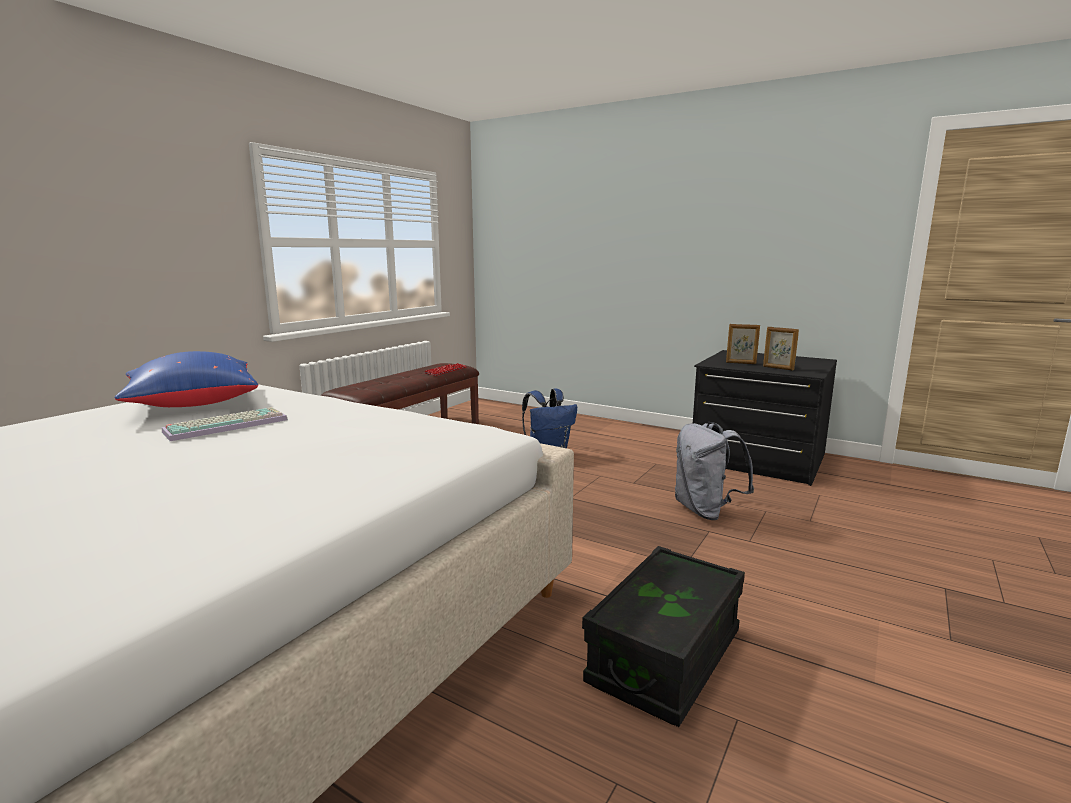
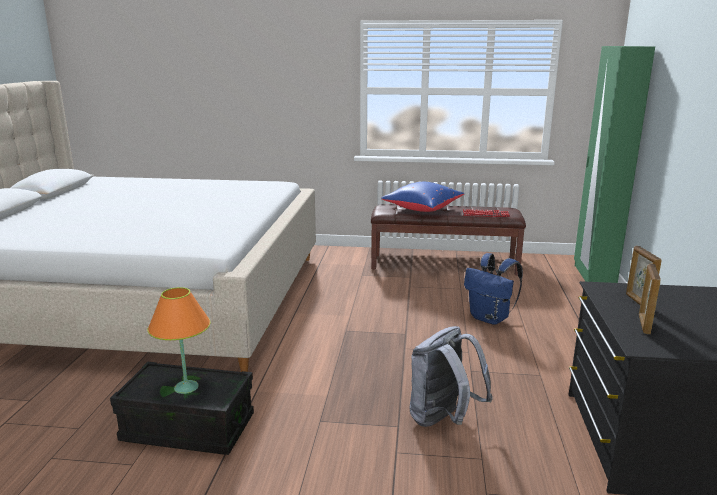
camera: 65 degrees right, 5 degrees up
blue pillow [115,351,258,407] -> blue pillow moved to [381,182,464,212]
keyboard [162,407,288,441] -> none
none -> orange table lamp [148,287,211,394]
none -> green wardrobe [574,46,655,283]

